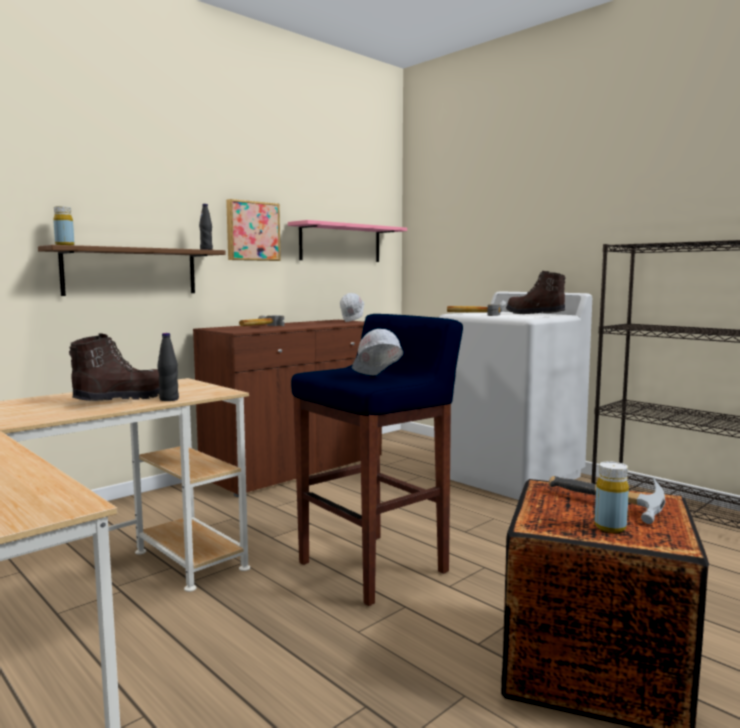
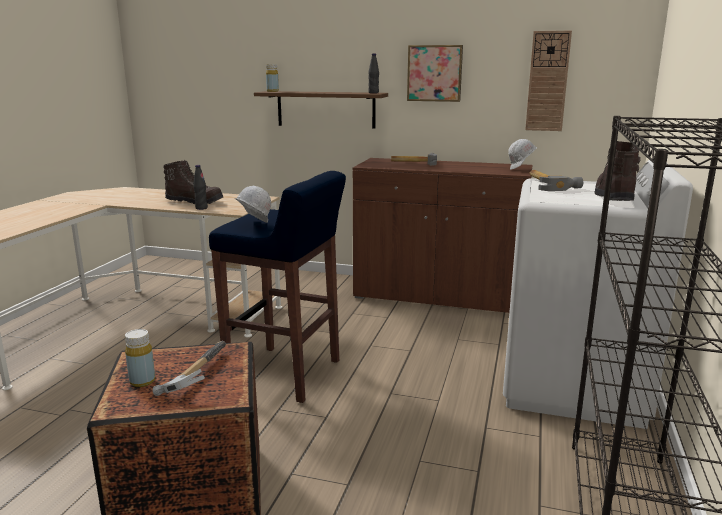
camera: 60 degrees right, 10 degrees up
pink shelf [288,220,407,262] -> wall clock [525,31,572,131]

